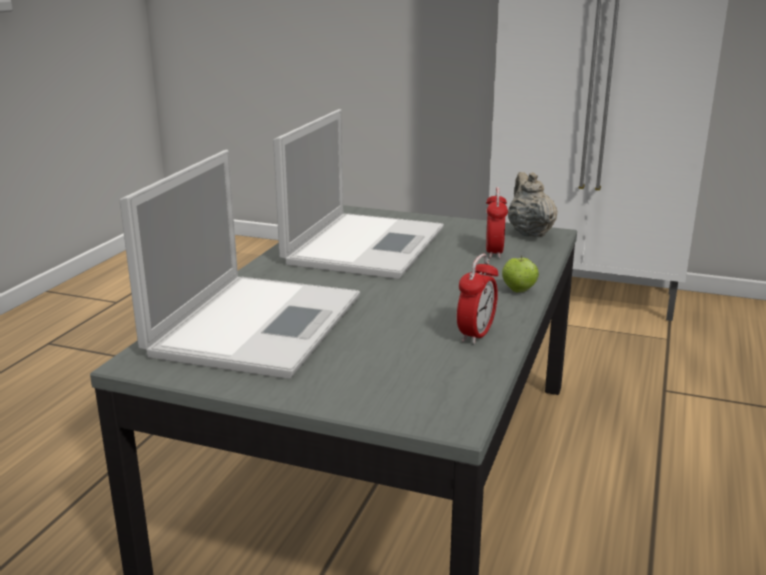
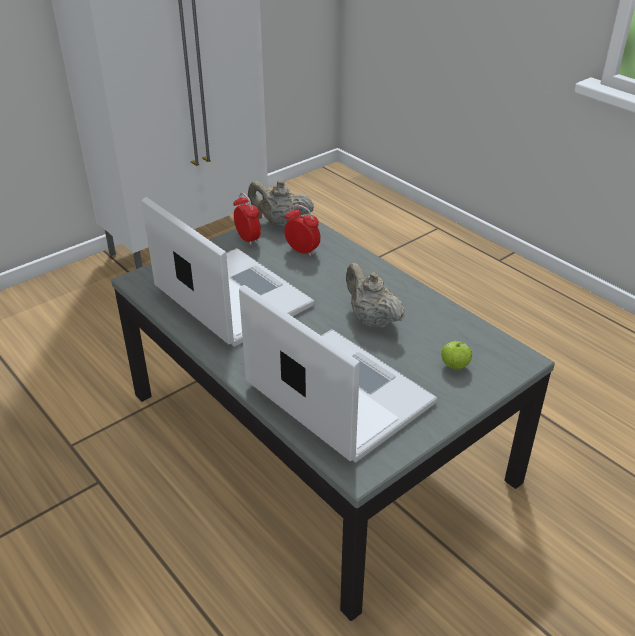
camera: 60 degrees left, 15 degrees up
alarm clock [457,254,498,344] -> alarm clock moved to [234,193,261,246]
apple [502,255,539,293] -> apple moved to [441,341,472,370]
none -> beige teapot [346,263,405,328]

